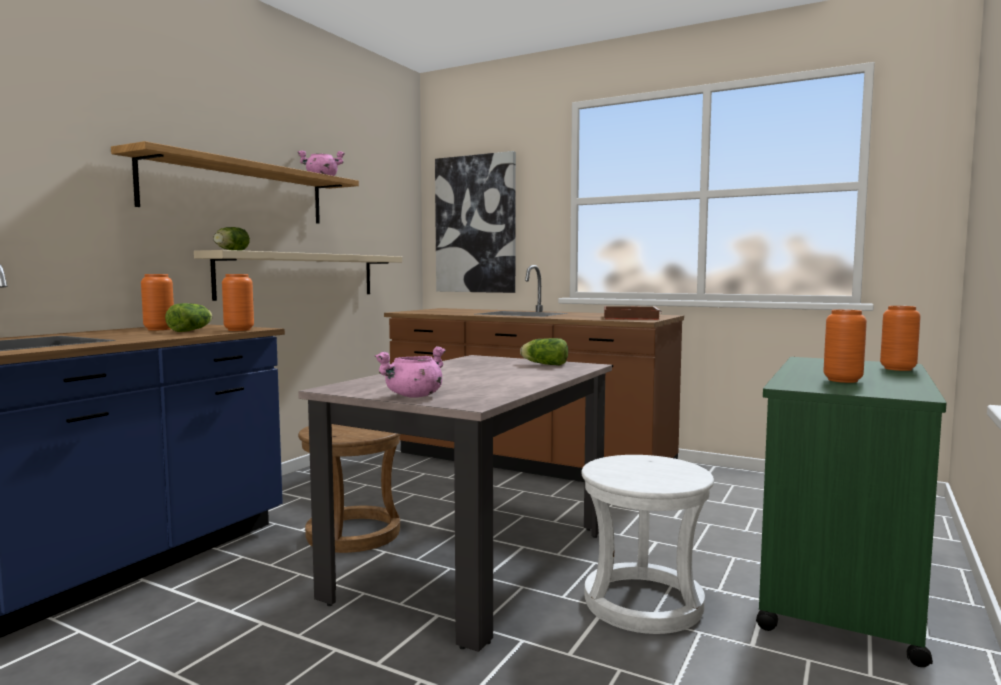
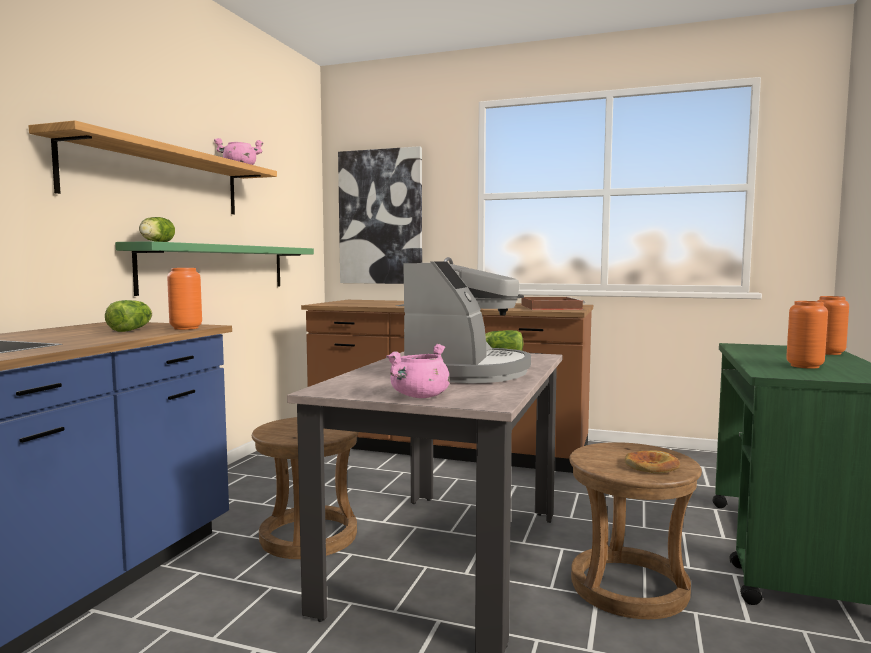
camera: 10 degrees left, 0 degrees up
orange vase [141,274,174,330] -> none
beige shelf [194,250,402,301] -> green shelf [115,241,314,296]
white stool [581,455,714,634] -> brown stool [569,442,702,619]
none -> coffee machine [403,261,531,383]
none -> bread [625,450,680,474]

